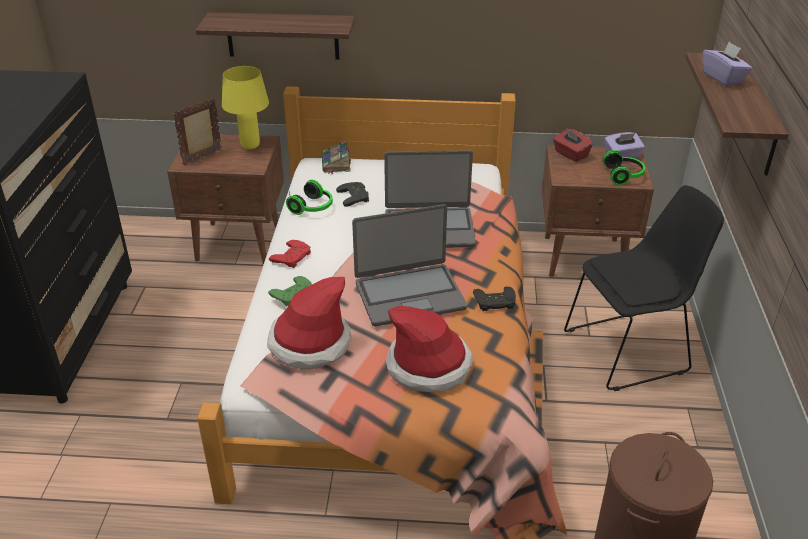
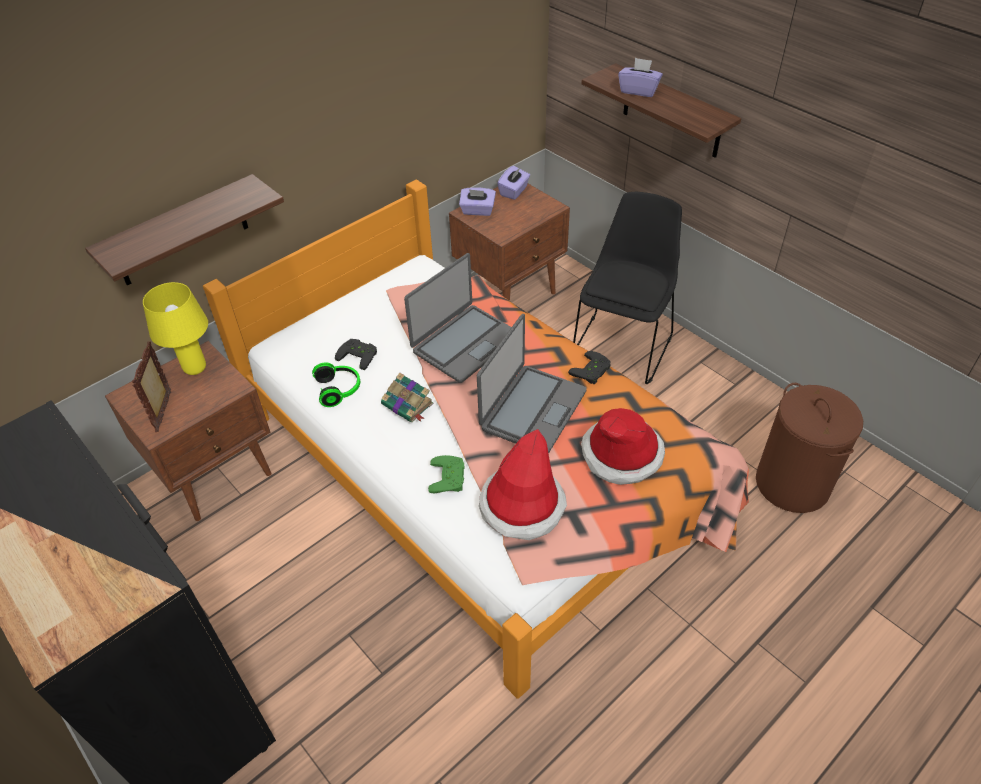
camera: 45 degrees left, 10 degrees up
red game controller [269,240,311,268] -> none
book [322,140,351,174] -> book moved to [381,373,434,422]
red tissue box [553,128,593,162] -> purple tissue box [459,187,496,216]
headphones [602,150,645,185] -> none

